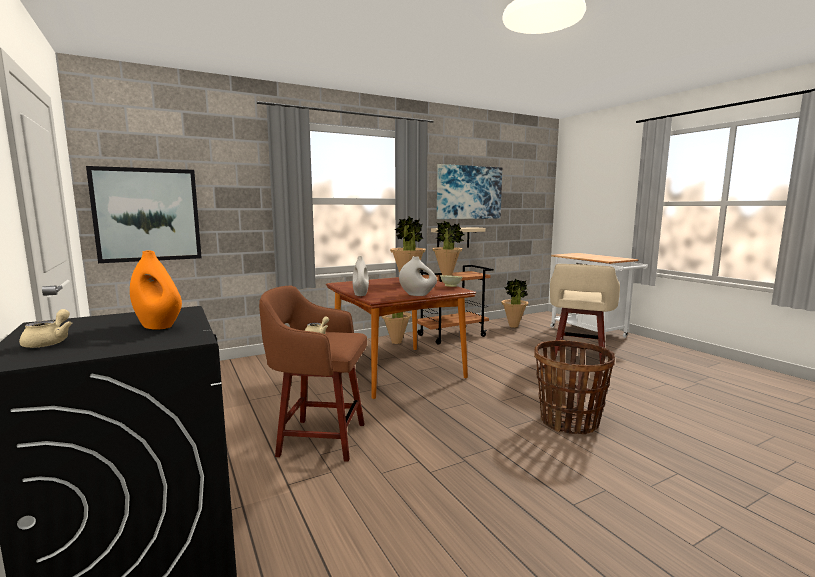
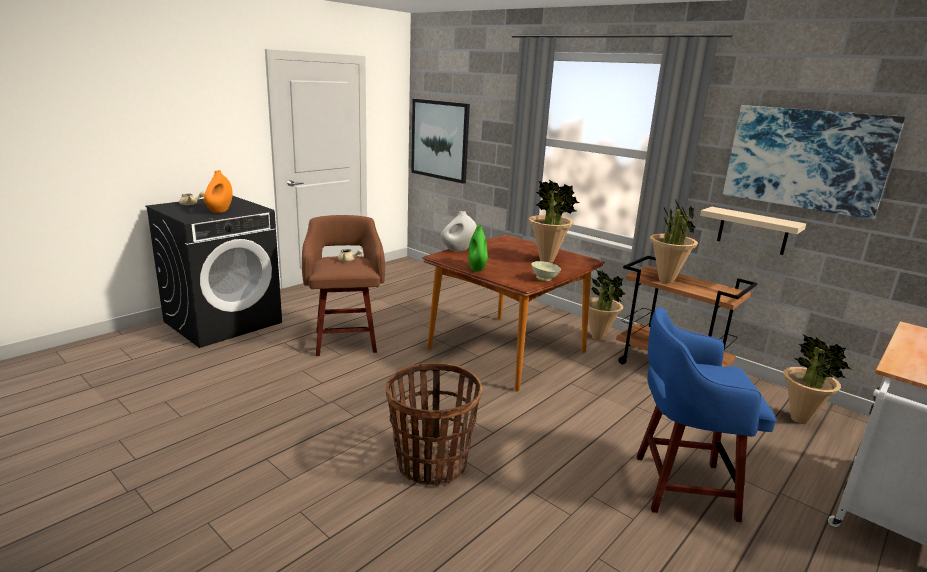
camera: 70 degrees right, 10 degrees up
white vase [399,256,437,296] -> green vase [468,225,488,271]
beige stool [550,264,620,363] -> blue stool [636,307,776,522]

